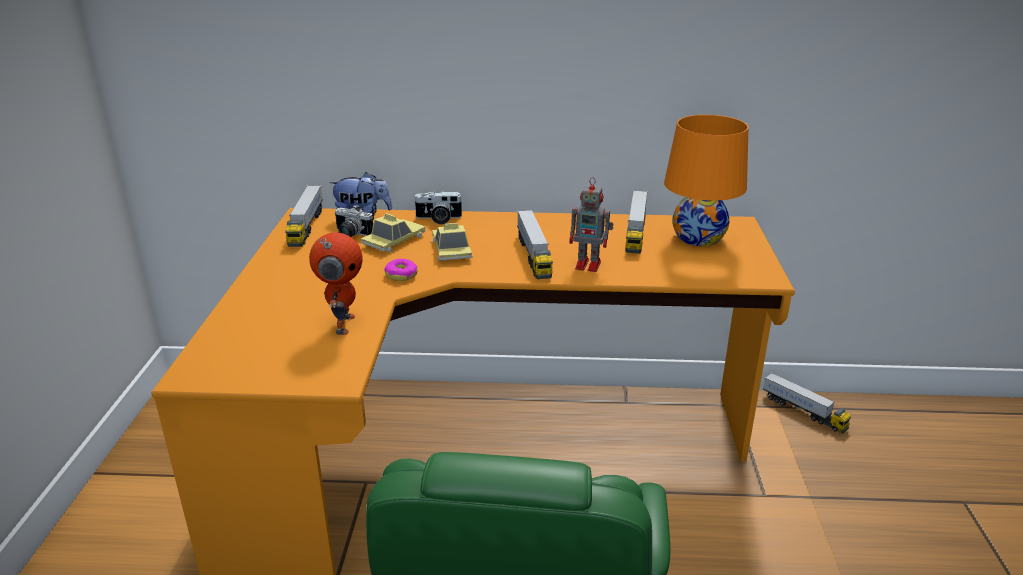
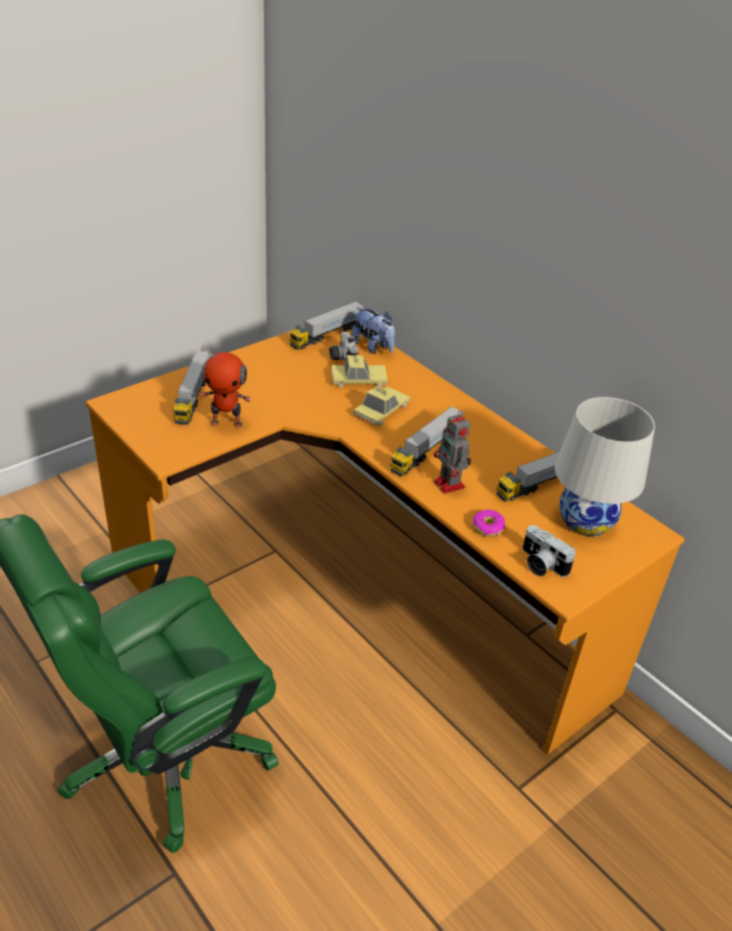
camera: 45 degrees right, 10 degrees up
toy robot [309,232,363,335] -> toy robot turned 45 degrees clockwise [200,345,251,428]
donut [385,259,418,281] -> donut moved to [473,510,505,537]
camera [413,191,463,225] -> camera moved to [523,525,576,577]
orange table lamp [664,115,748,246] -> white table lamp [555,397,655,536]
toy truck [763,373,851,433] -> toy truck moved to [173,351,210,425]

